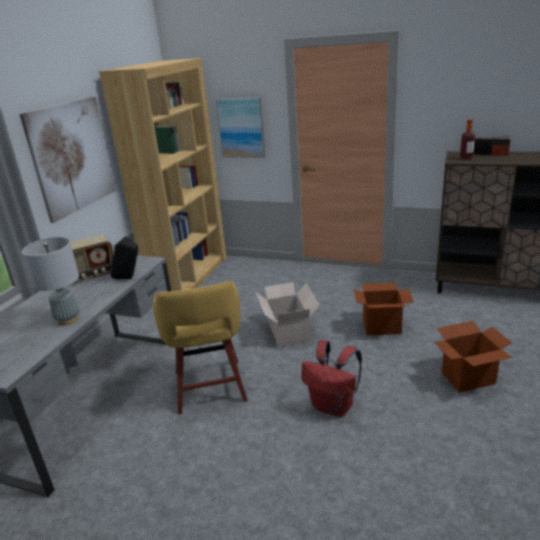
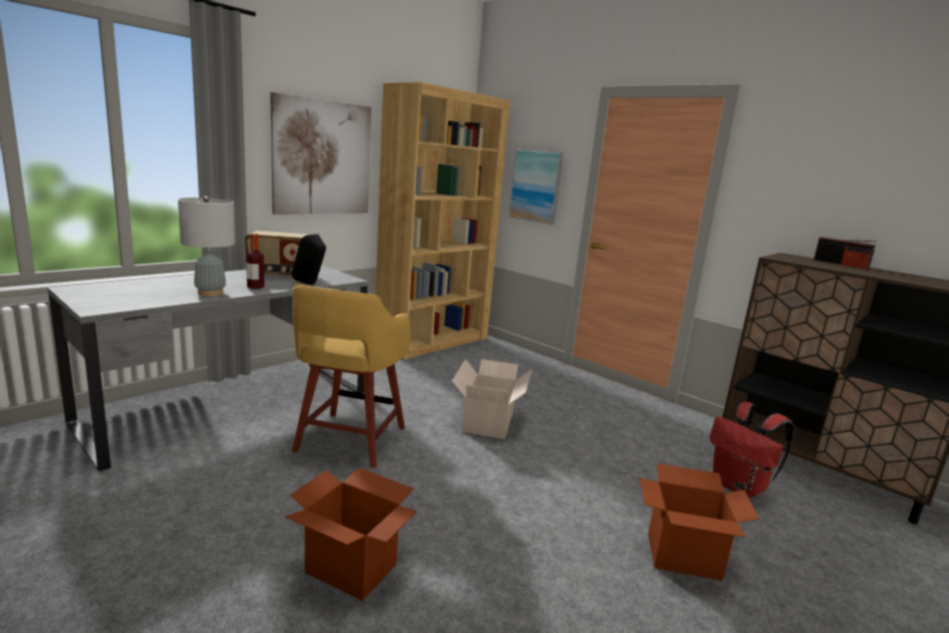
camera: 20 degrees right, 10 degrees down
red backpack [301,340,362,417] -> red backpack moved to [710,402,795,498]
cardboard box [354,282,414,335] -> cardboard box moved to [285,468,418,601]
bottle [460,119,475,160] -> bottle moved to [246,233,264,289]

